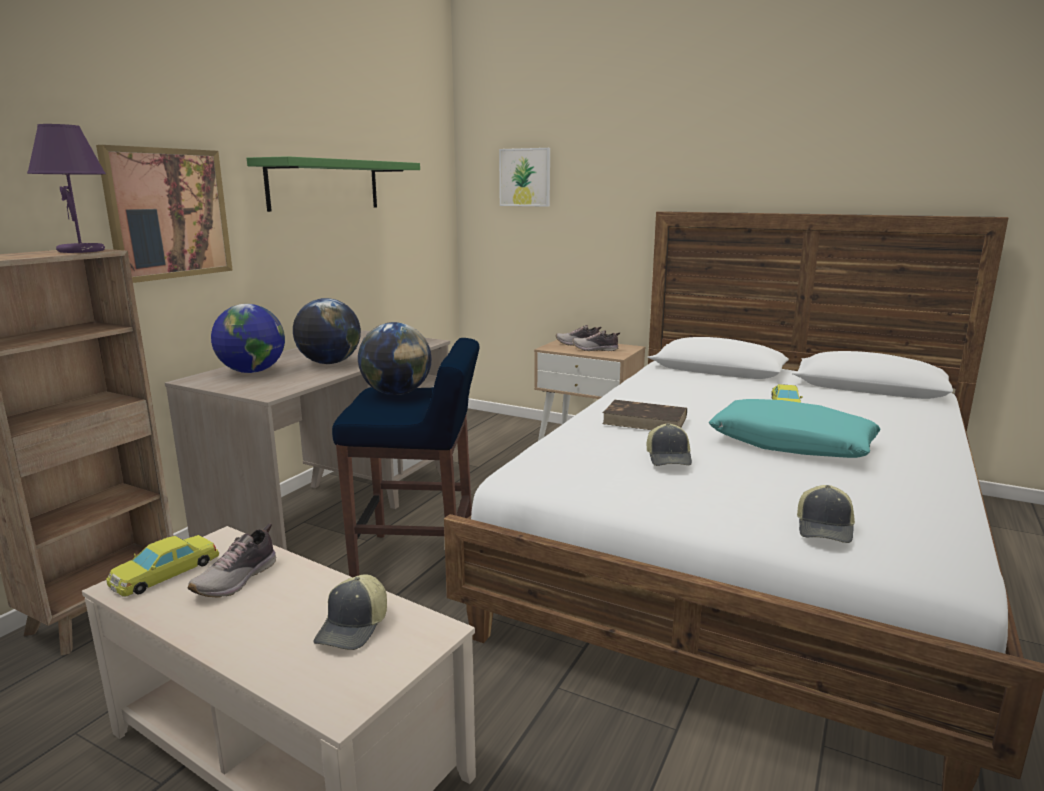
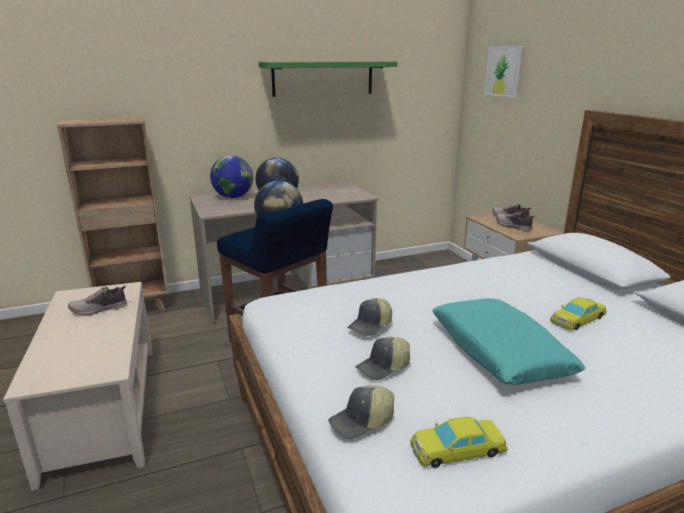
camera: 40 degrees right, 5 degrees up
purple table lamp [27,124,106,253] -> none
picture [96,145,233,283] -> none
yellow toy car [106,535,219,597] -> yellow toy car moved to [411,417,508,468]
cap [313,574,387,650] -> cap moved to [356,337,410,380]
brown book [602,400,687,430] -> none

